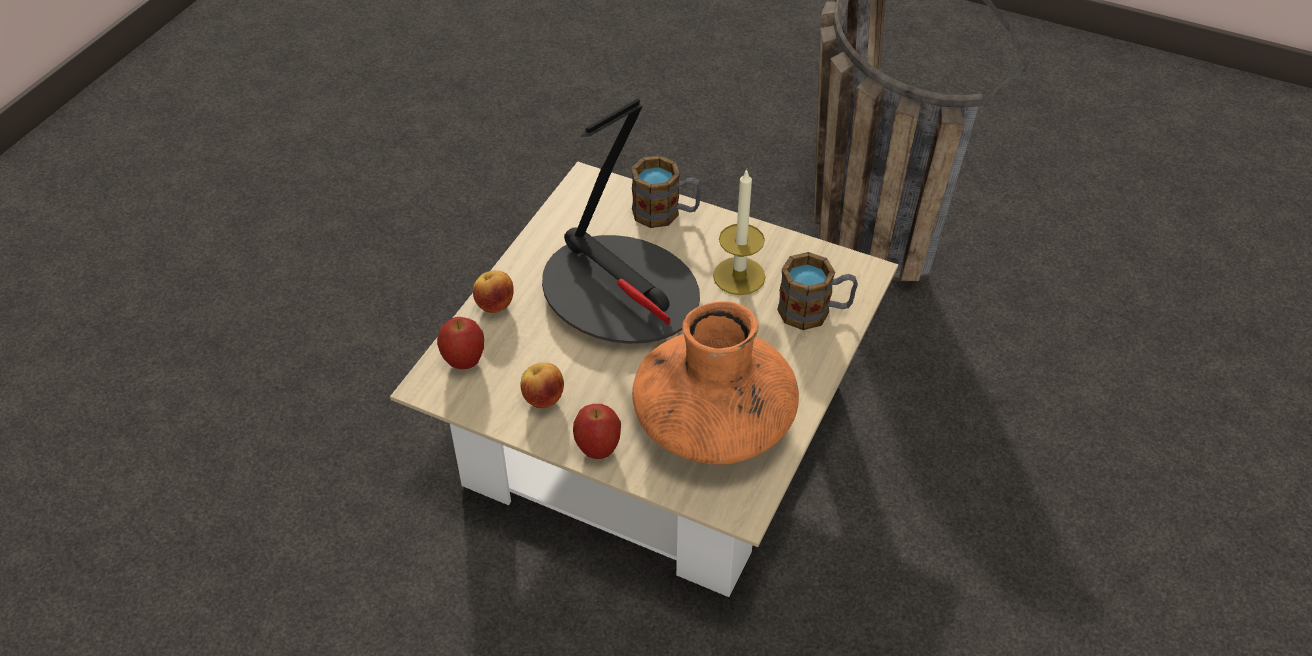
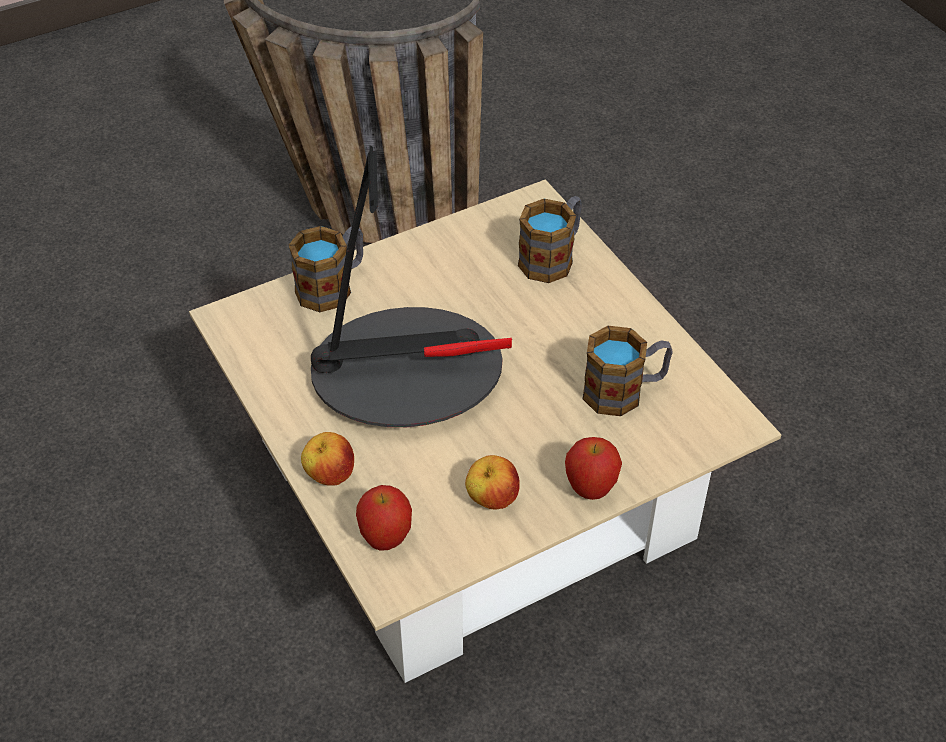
camera: 55 degrees left, 0 degrees up
orange vase [632,301,799,465] -> mug [582,326,673,416]
candle [713,169,766,295] -> none

